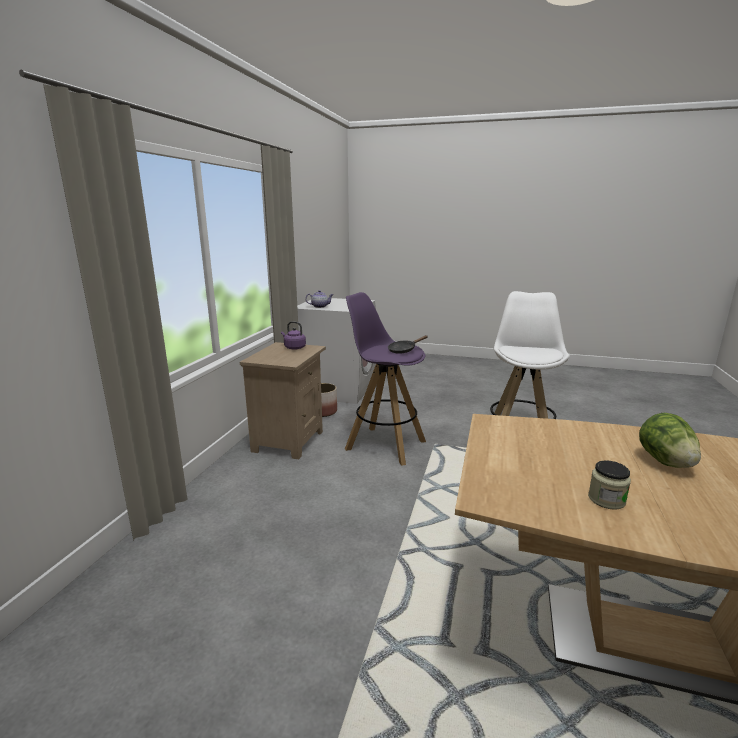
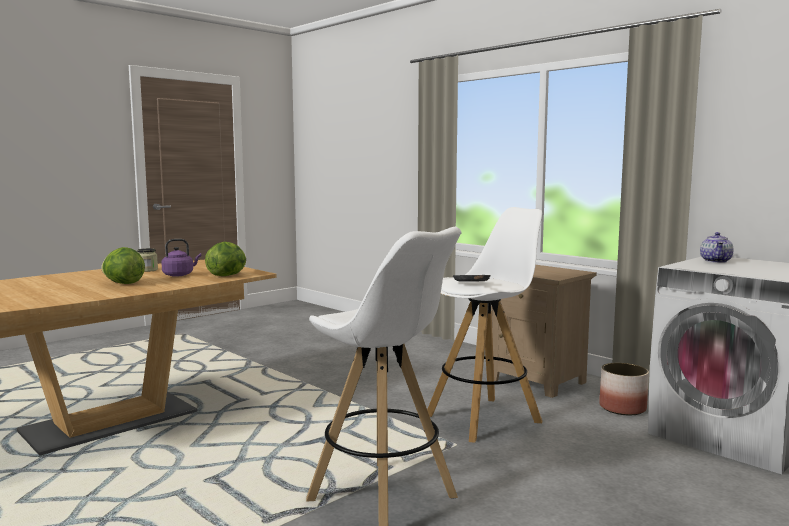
camera: 120 degrees right, 10 degrees down
purple kettle [281,321,306,350] -> purple kettle moved to [161,239,201,277]
purple stool [345,292,426,465] -> white stool [427,207,542,442]
none -> lettuce [205,242,246,276]

